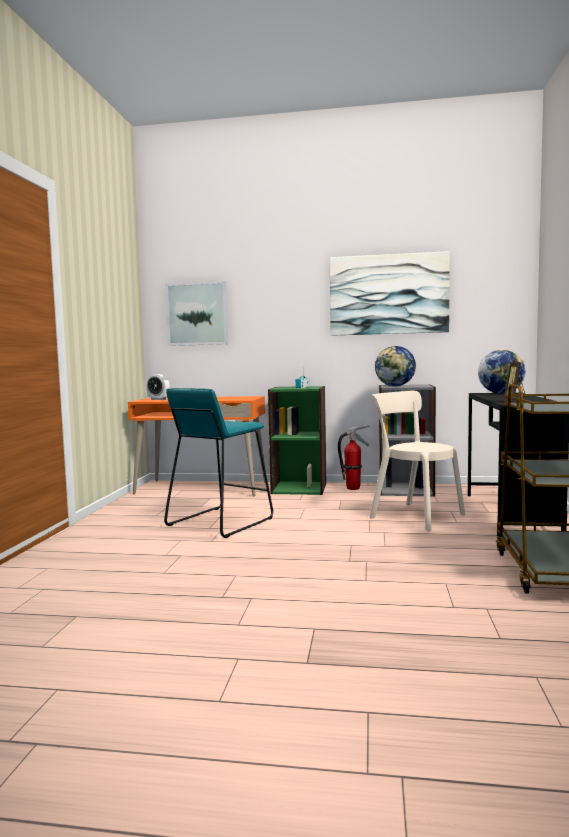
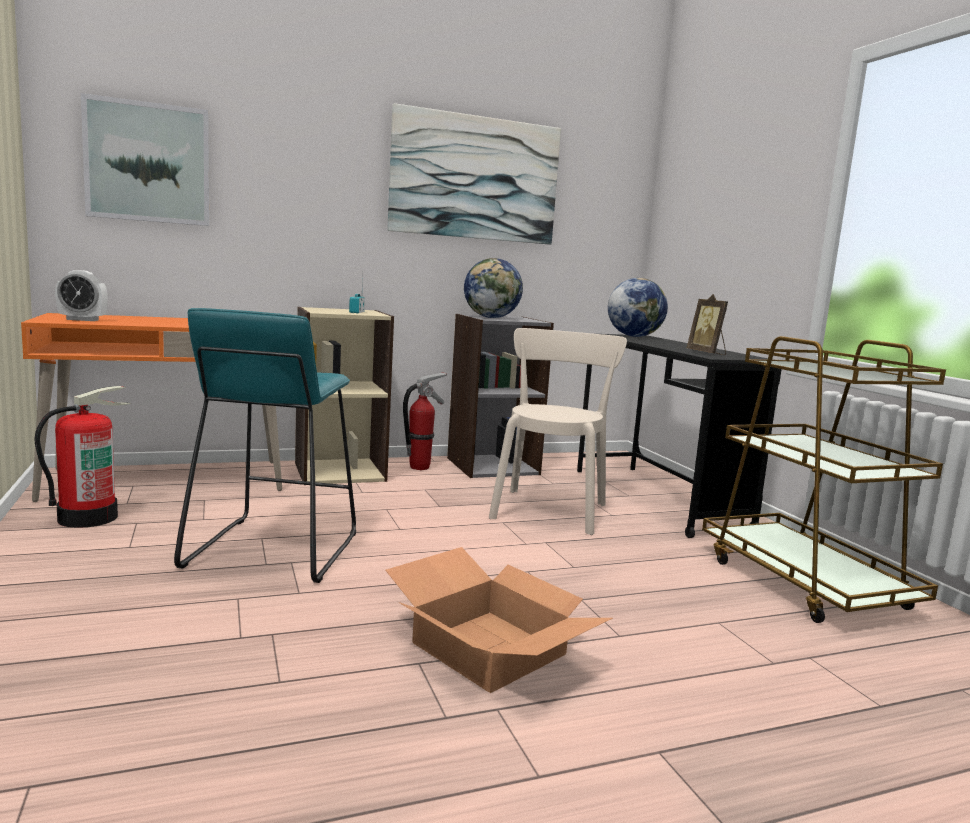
camera: 30 degrees left, 5 degrees up
green bookcase [268,386,326,495] -> beige bookcase [295,307,394,484]
beige chair [369,391,465,531] -> beige chair turned 90 degrees clockwise [489,328,627,535]
none -> fire extinguisher [35,386,131,528]
none -> cardboard box [385,547,613,693]

